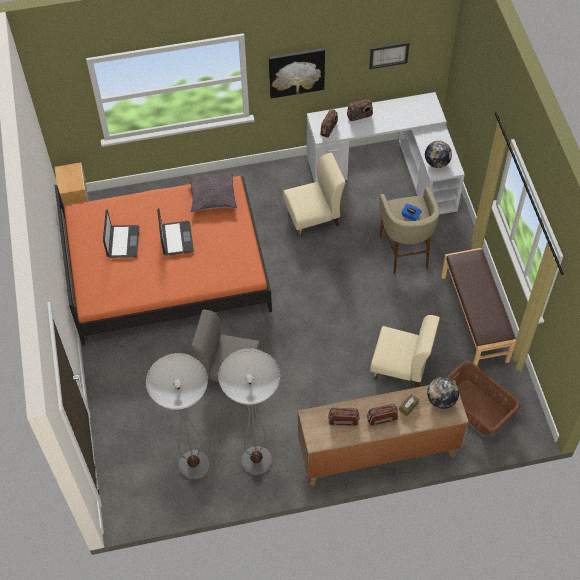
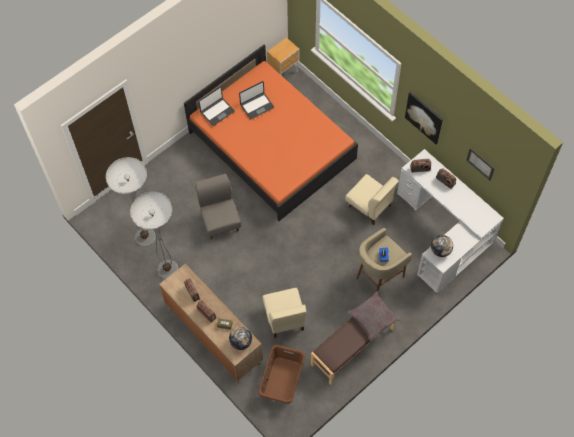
camera: 60 degrees right, 5 degrees up
laptop [157,208,194,256] -> laptop moved to [199,86,235,126]
grey pillow [188,171,237,212] -> grey pillow moved to [347,291,400,341]

